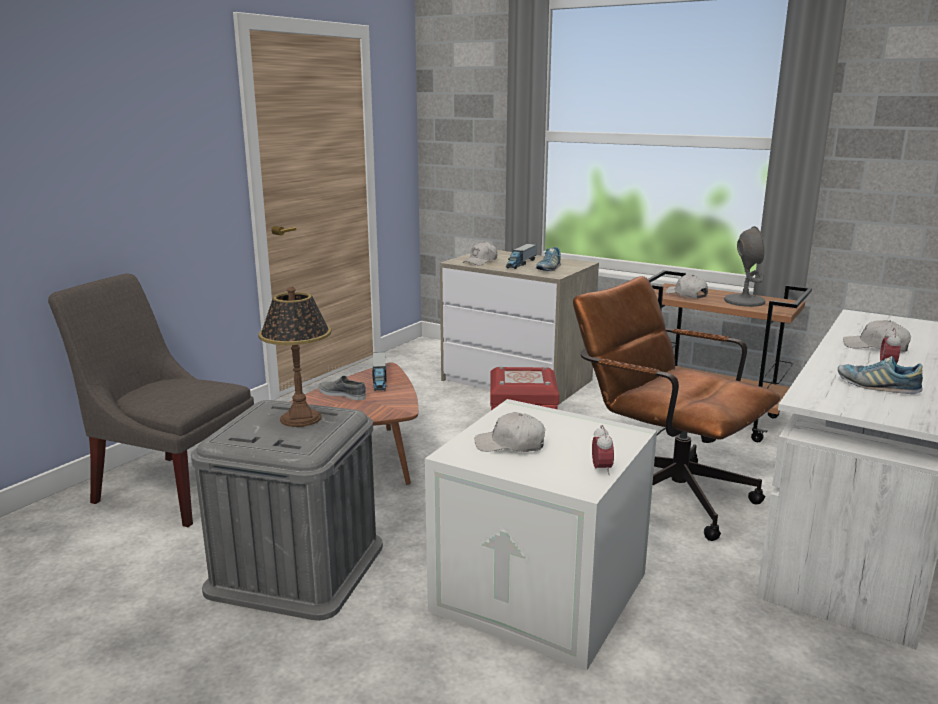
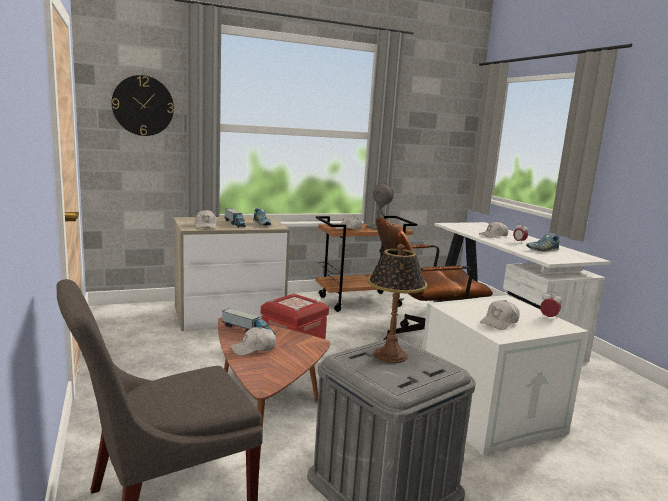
camera: 55 degrees left, 5 degrees down
grey shoe [319,376,366,400] -> white cap [230,327,276,356]
none -> wall clock [112,75,174,136]

